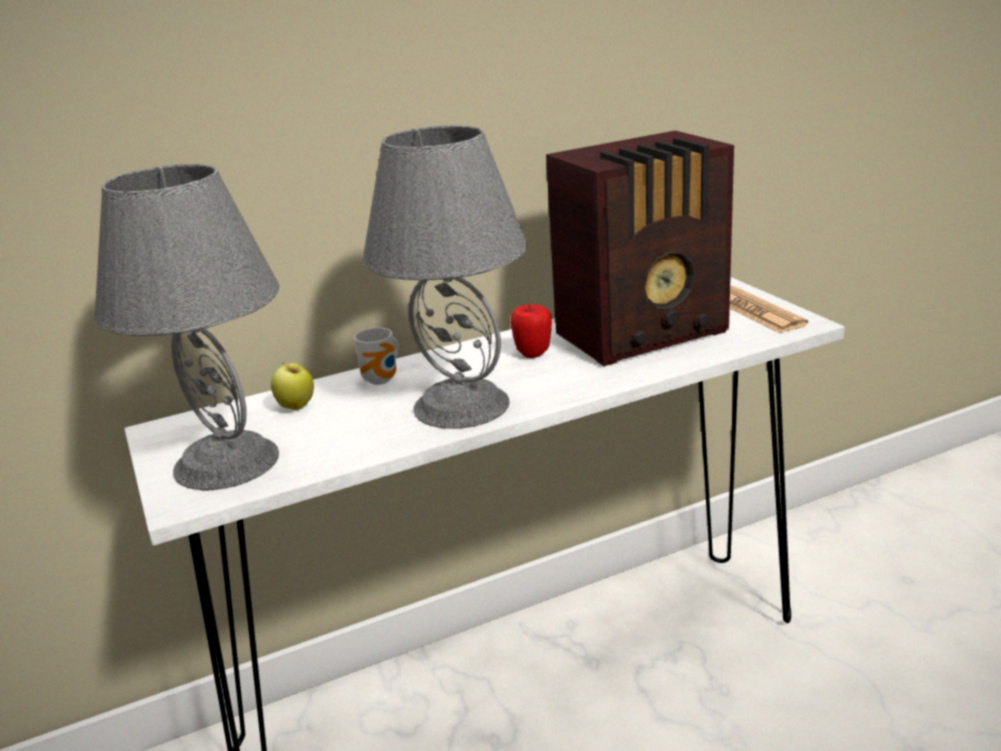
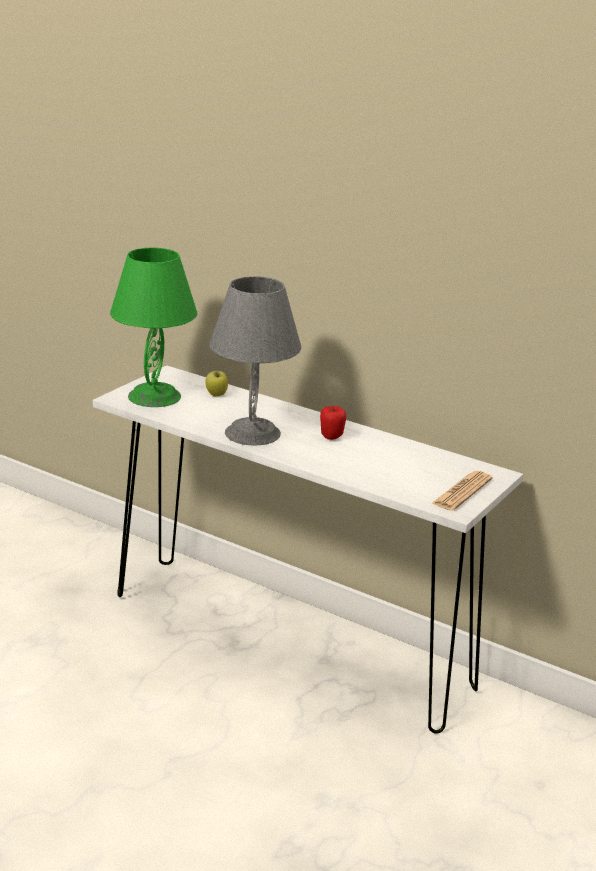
camera: 55 degrees right, 0 degrees up
grey table lamp [94,164,279,490] -> green table lamp [110,247,197,407]
mug [354,328,399,385] -> none
radio [546,130,734,366] -> none

